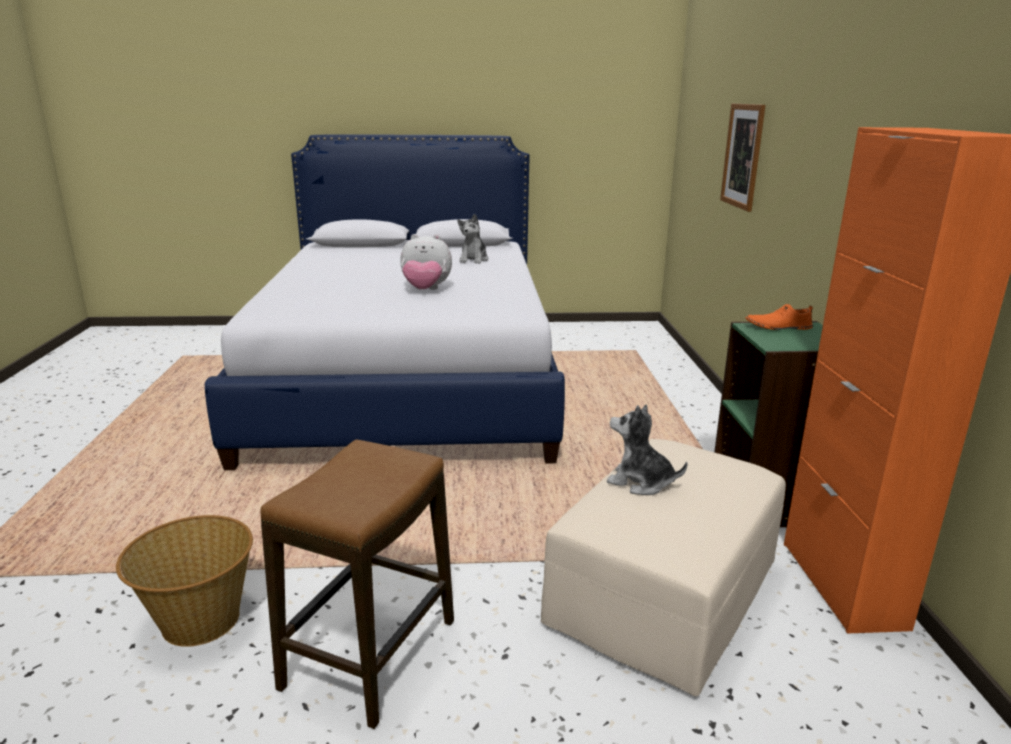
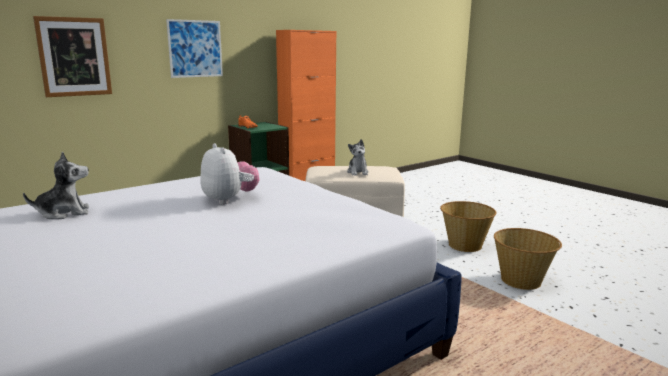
camera: 125 degrees left, 5 degrees down
stool [260,439,454,729] -> basket [440,201,496,252]
none -> picture [166,19,223,78]

